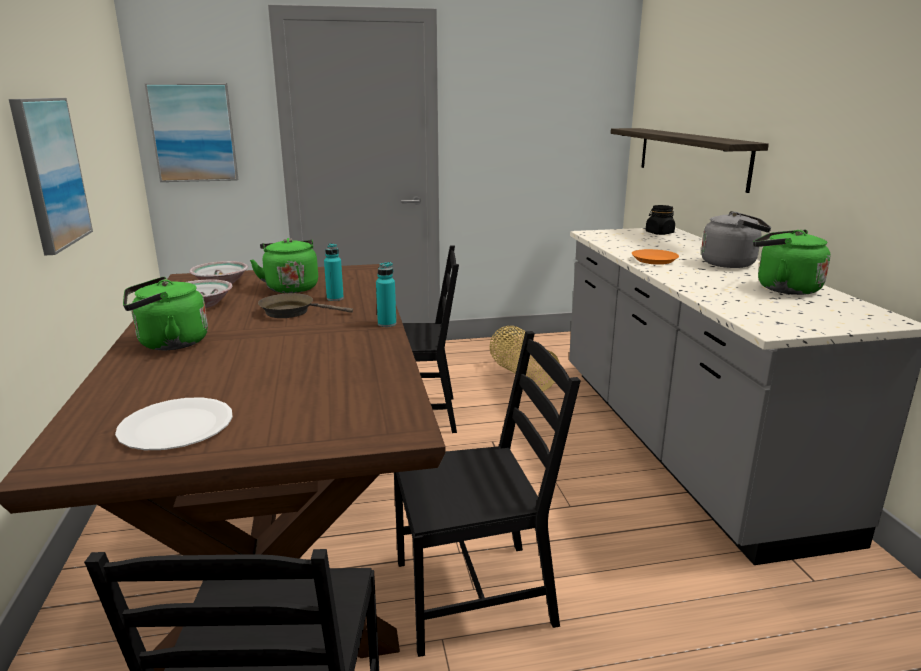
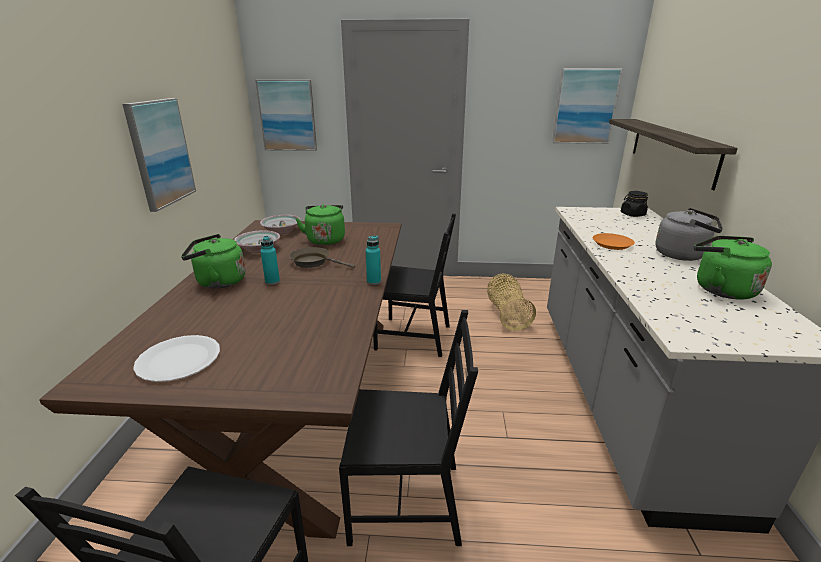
camera: 15 degrees right, 5 degrees up
turquoise bottle [324,243,344,301] -> turquoise bottle moved to [260,236,280,285]
none -> picture [552,68,623,144]

